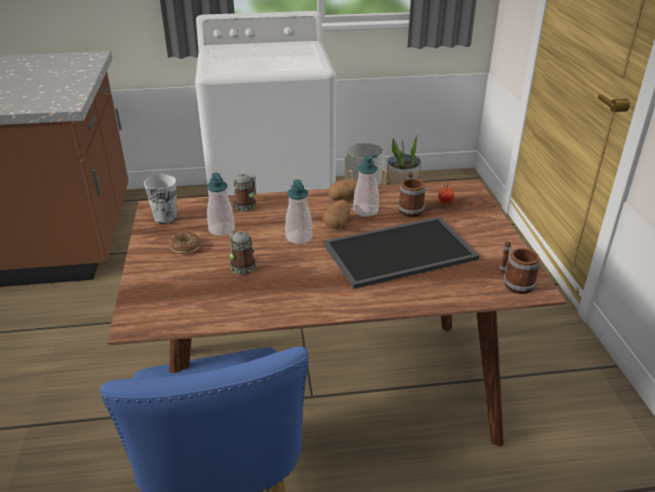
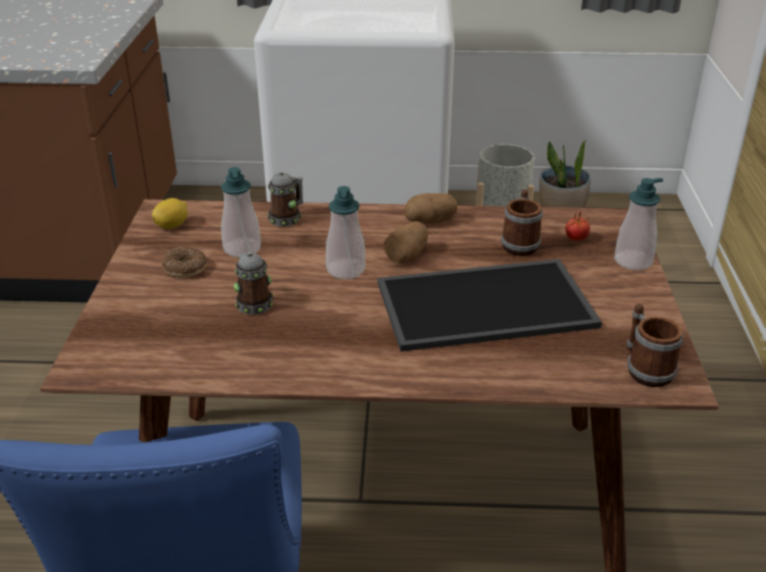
camera: 10 degrees right, 0 degrees up
cup [144,175,177,224] -> lemon [152,198,188,229]
soap dispenser [353,155,379,217] -> soap dispenser moved to [614,178,663,270]

